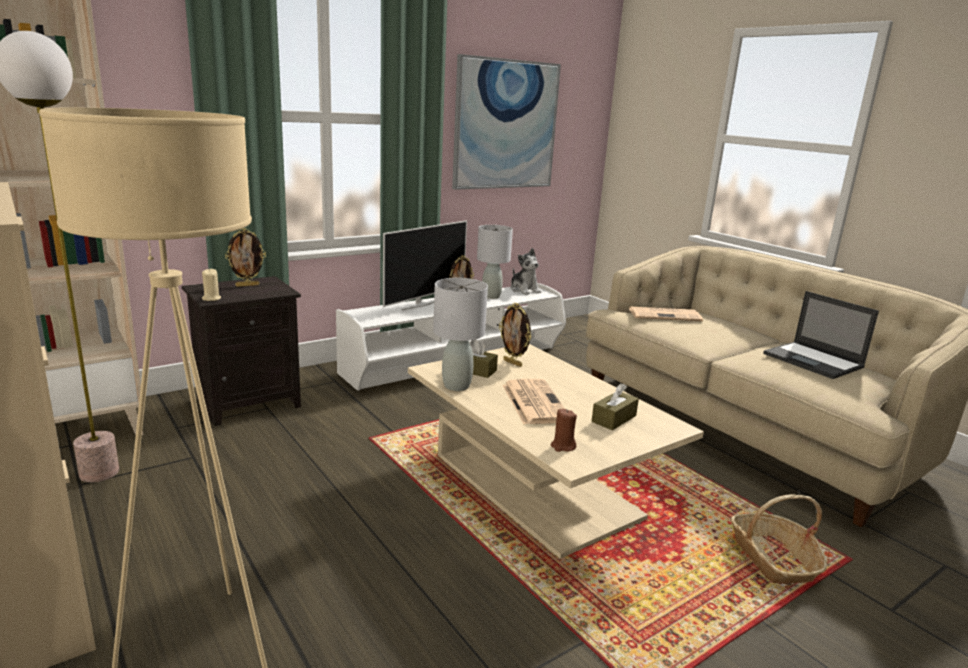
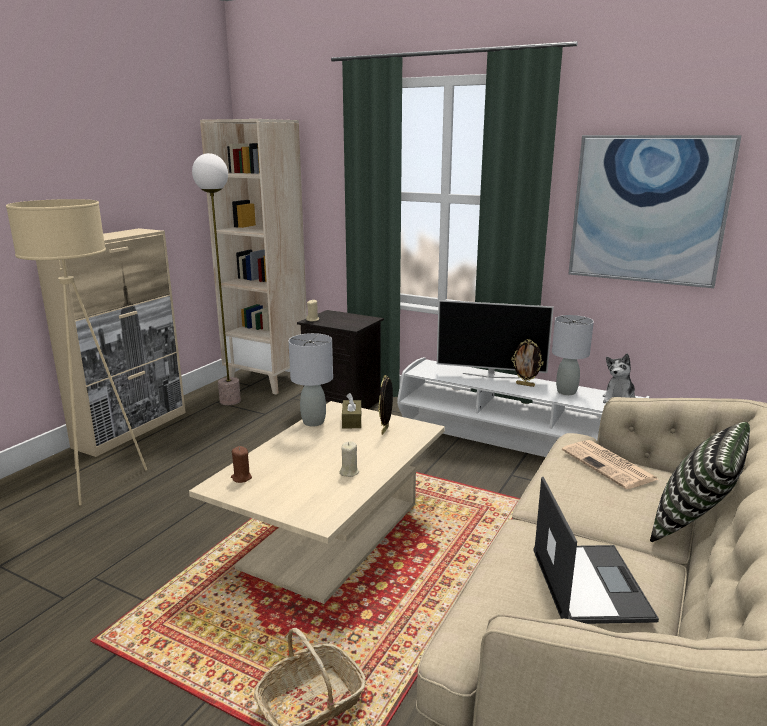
camera: 65 degrees right, 0 degrees up
picture frame [225,228,266,287] -> none
newspaper [502,379,565,424] -> none
brown tissue box [592,383,639,430] -> none
laptop [763,291,879,379] -> laptop turned 150 degrees clockwise [534,477,659,624]
none -> beige candle [339,441,359,477]
none -> pillow [650,422,750,542]

